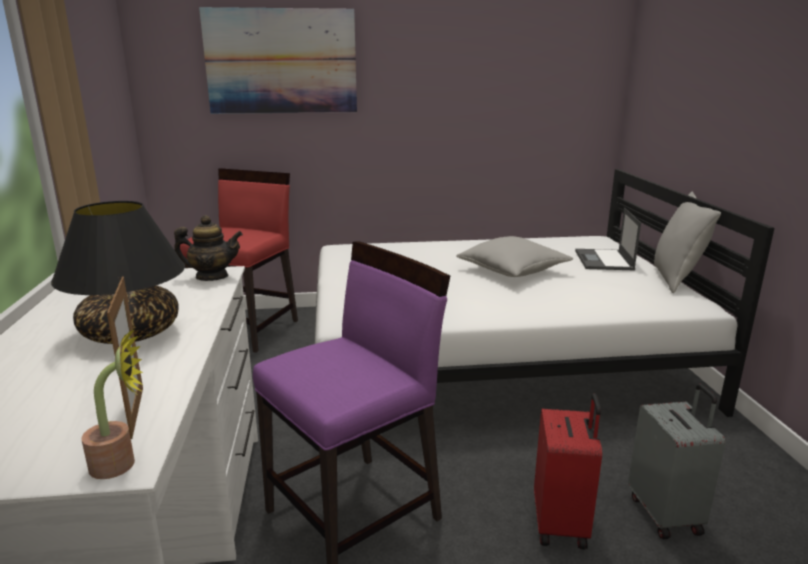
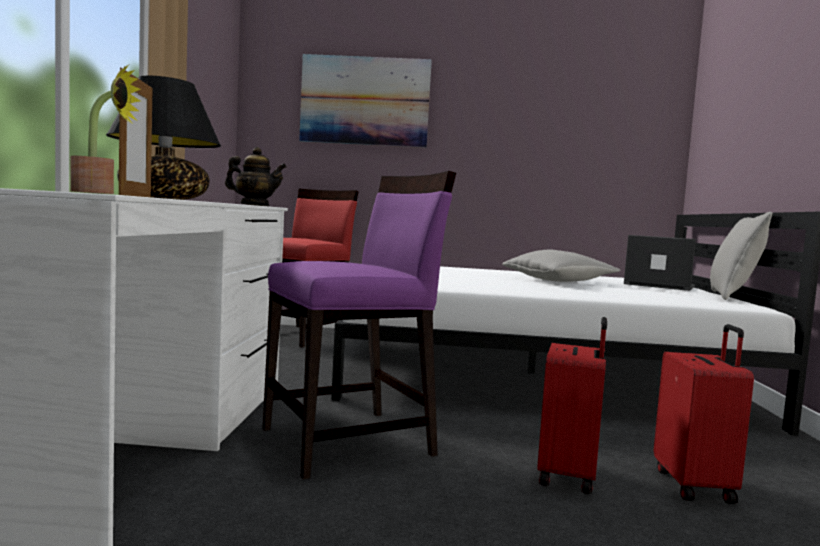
camera: 10 degrees right, 15 degrees down
laptop [575,208,641,270] -> laptop turned 105 degrees clockwise [624,235,696,291]
grey suitcase [628,384,726,539] -> red suitcase [654,324,754,504]

